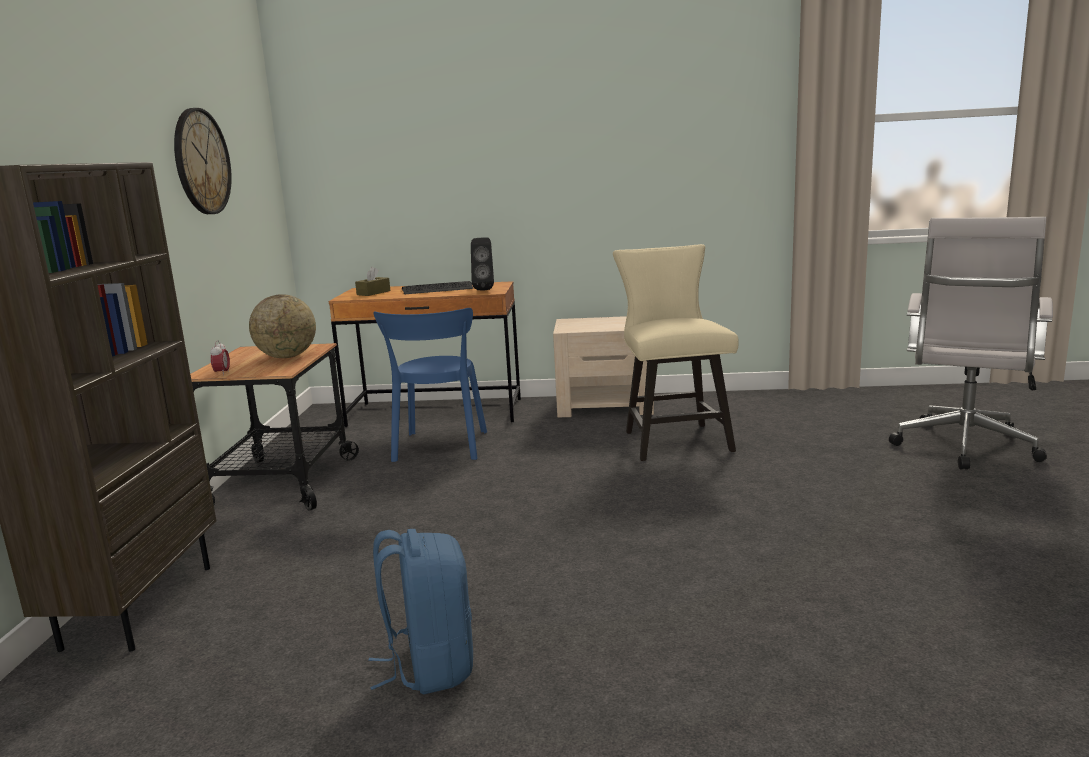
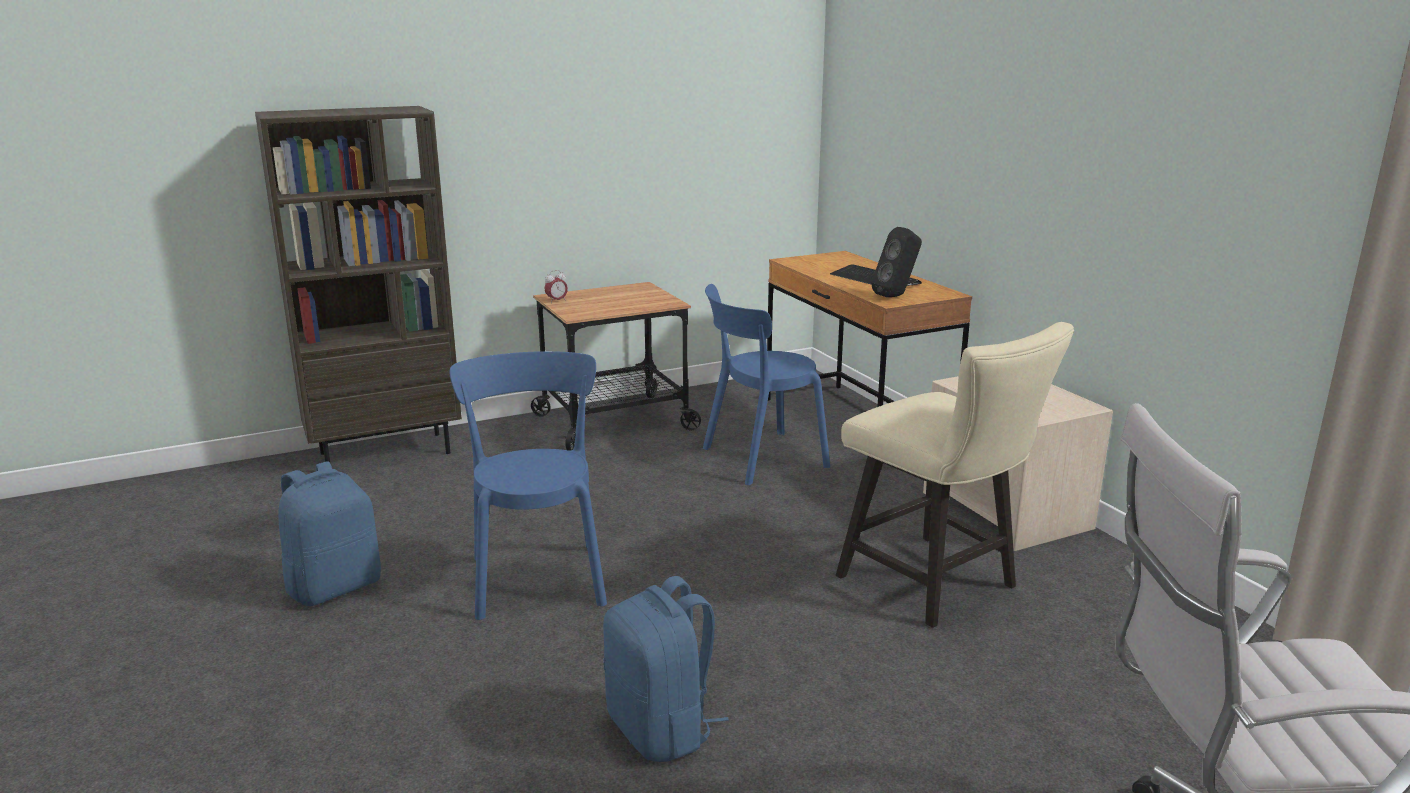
camera: 60 degrees right, 5 degrees up
wall clock [174,108,232,214] -> none
globe [249,294,316,358] -> none
brown tissue box [355,267,390,296] -> none
beige chair [613,244,739,461] -> beige chair turned 90 degrees clockwise [836,322,1074,628]
none -> blue chair [449,351,607,620]
none -> blue backpack [603,576,729,762]

